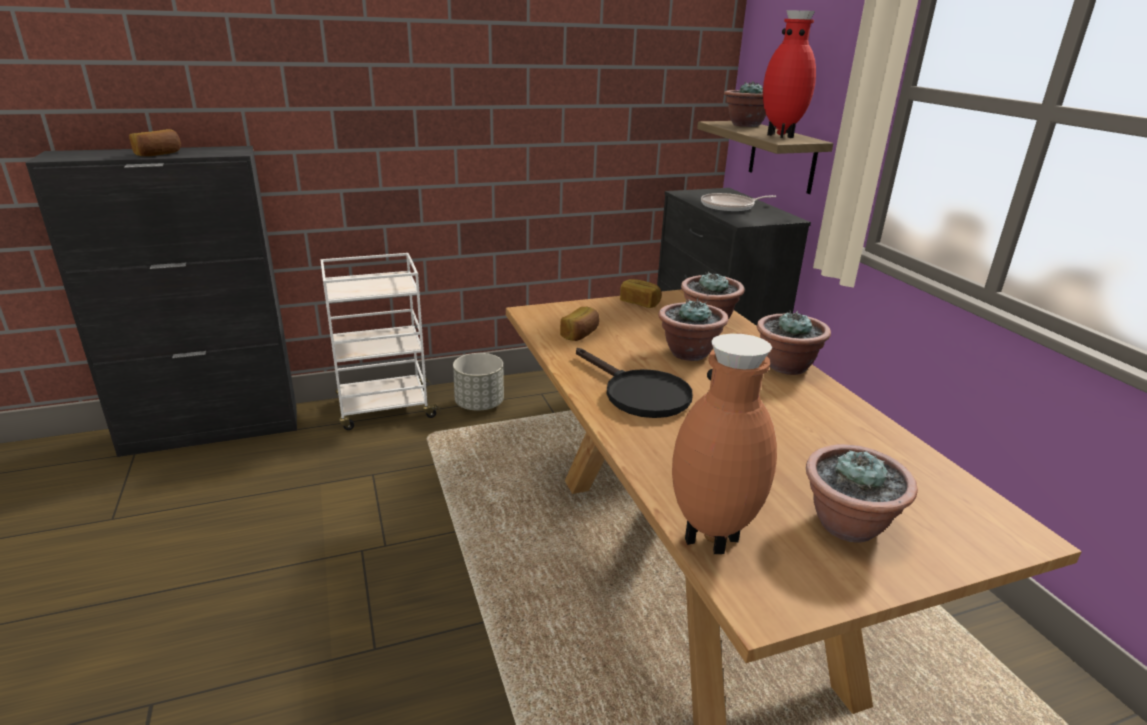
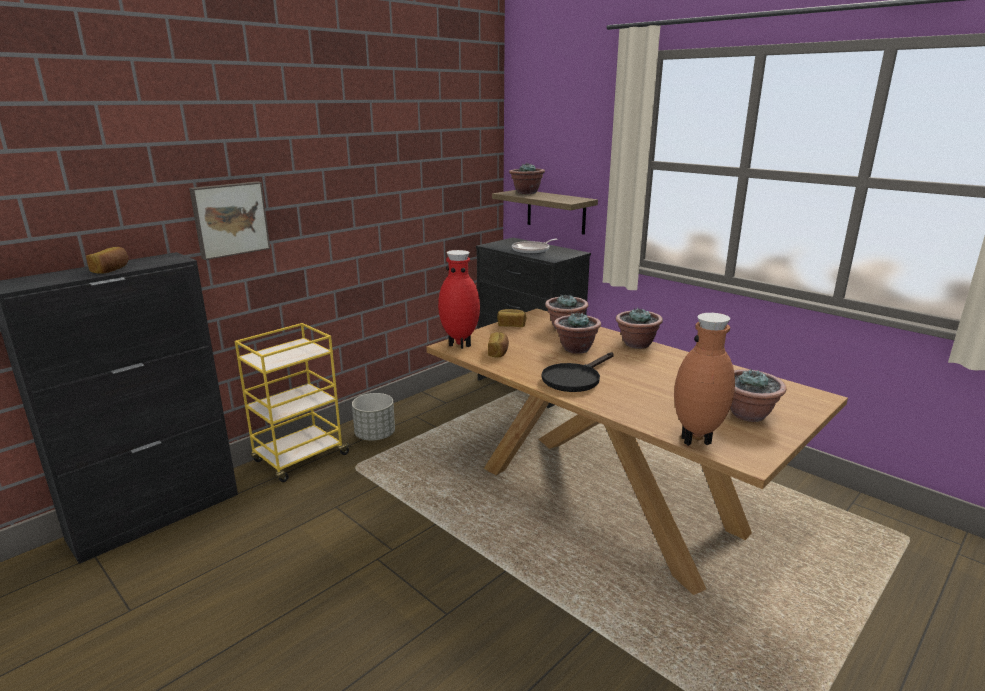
camera: 25 degrees left, 5 degrees down
white cart [320,253,441,430] -> yellow cart [235,323,352,482]
black frying pan [576,348,693,418] -> black frying pan turned 105 degrees clockwise [542,352,614,392]
red vase [763,10,816,138] -> red vase moved to [438,250,480,349]
none -> picture [189,181,270,260]

